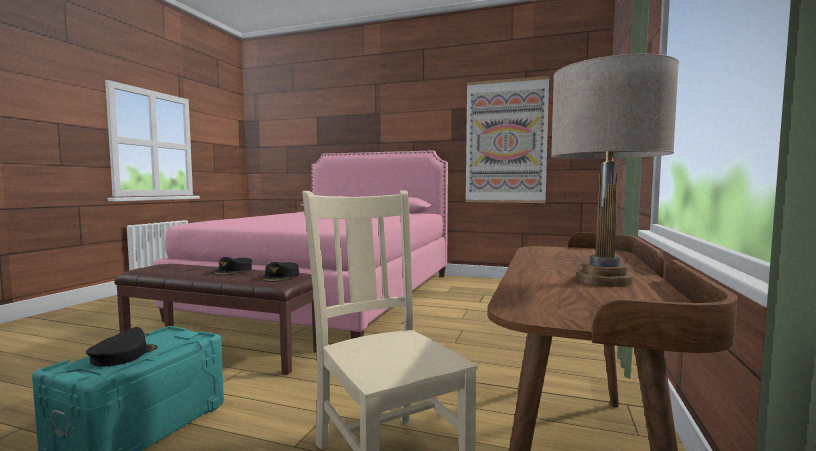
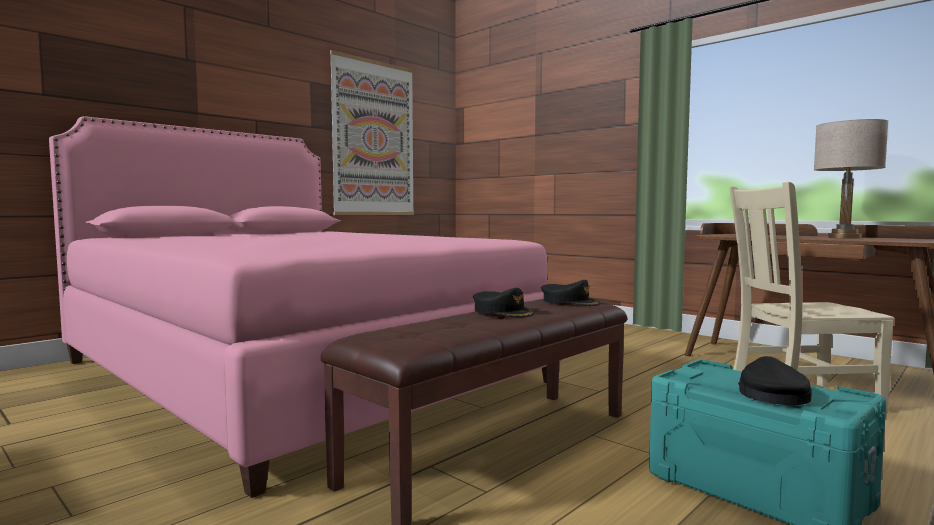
camera: 65 degrees left, 0 degrees up
black cap [86,327,158,366] -> black cap turned 60 degrees clockwise [738,356,812,405]

